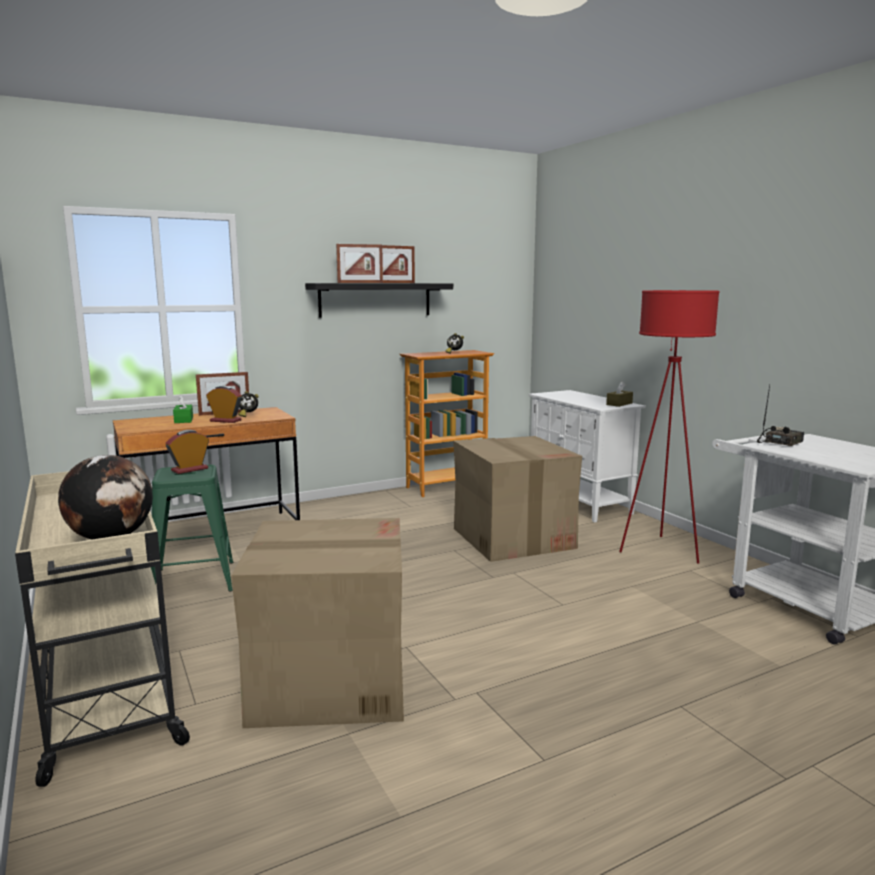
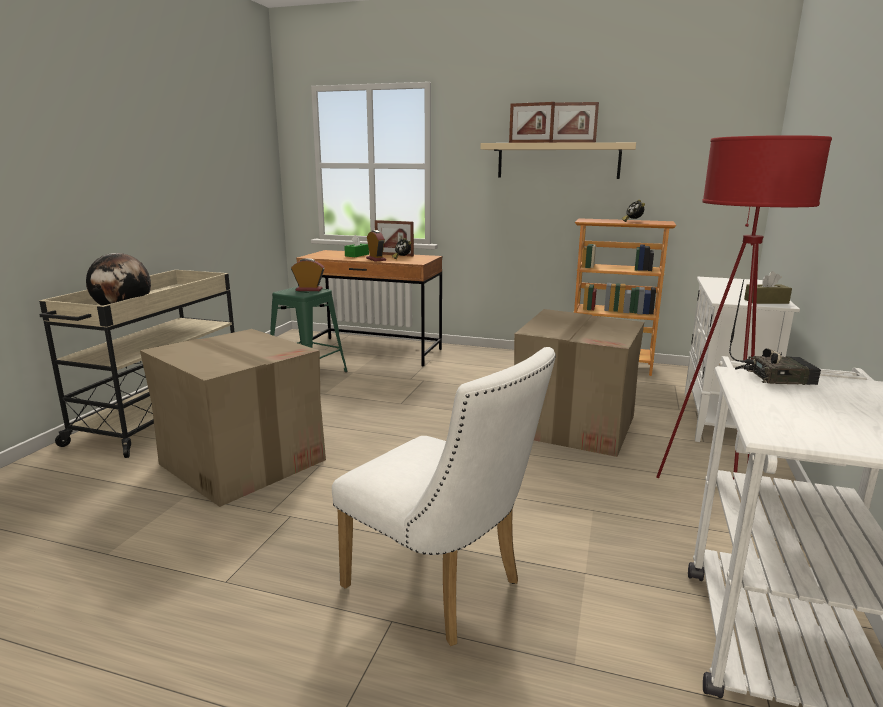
camera: 45 degrees right, 5 degrees up
black shelf [305,283,453,318] -> beige shelf [480,142,636,179]
none -> white chair [332,347,556,646]

